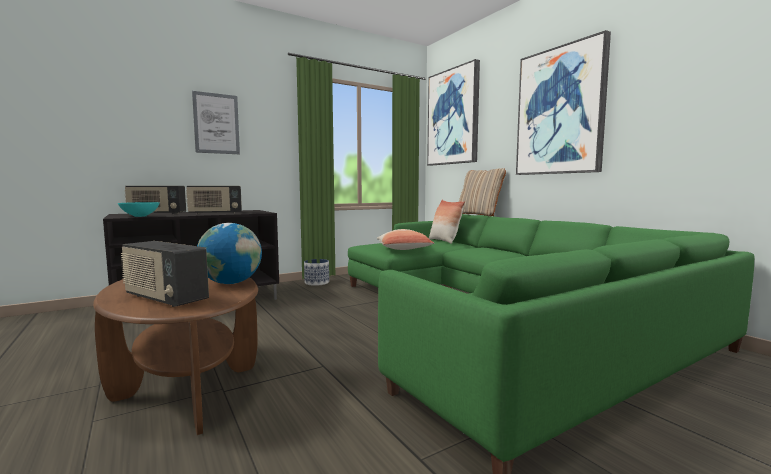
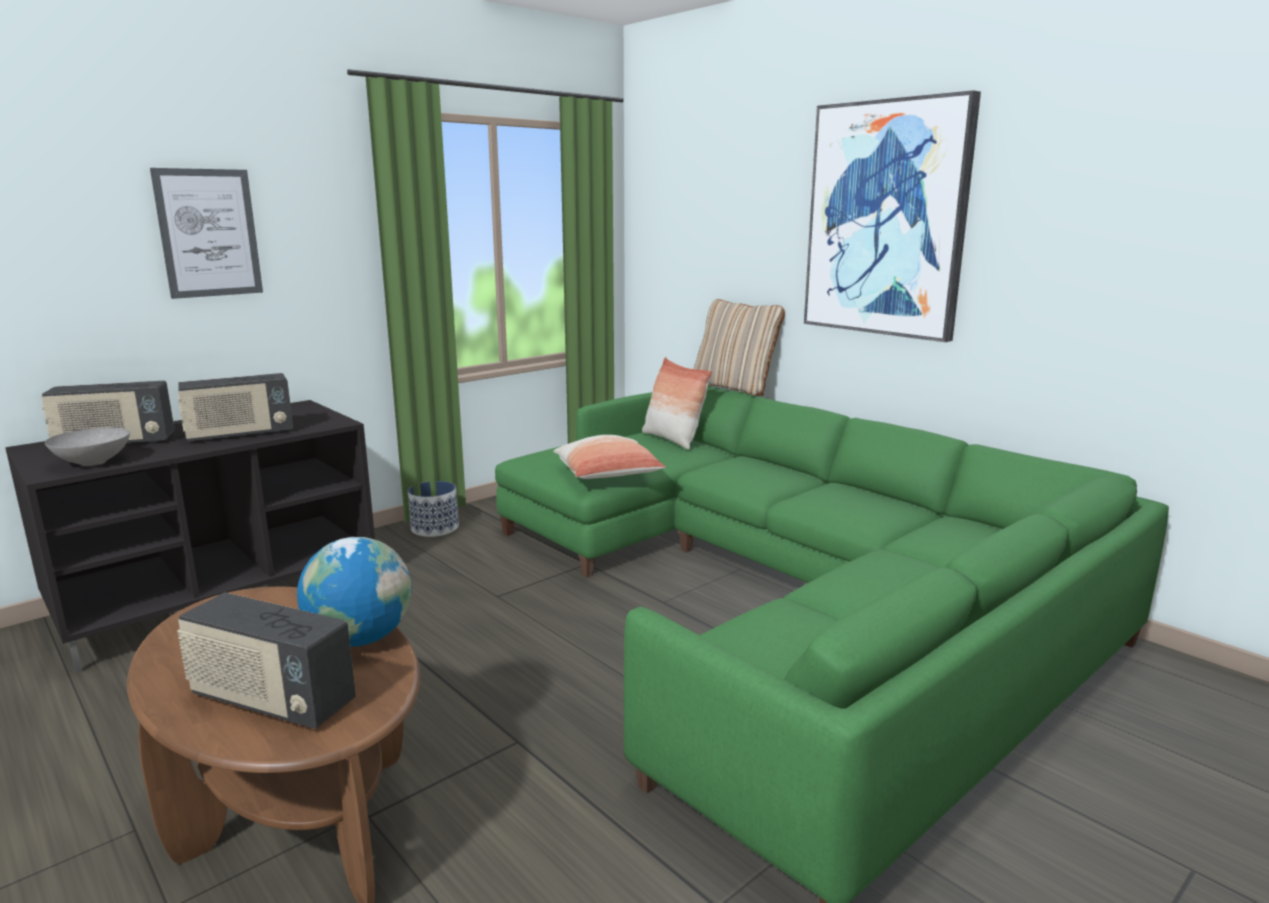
camera: 10 degrees left, 10 degrees up
turquoise bowl [118,202,160,217] -> grey bowl [45,427,130,466]
picture [427,59,480,166] -> none

